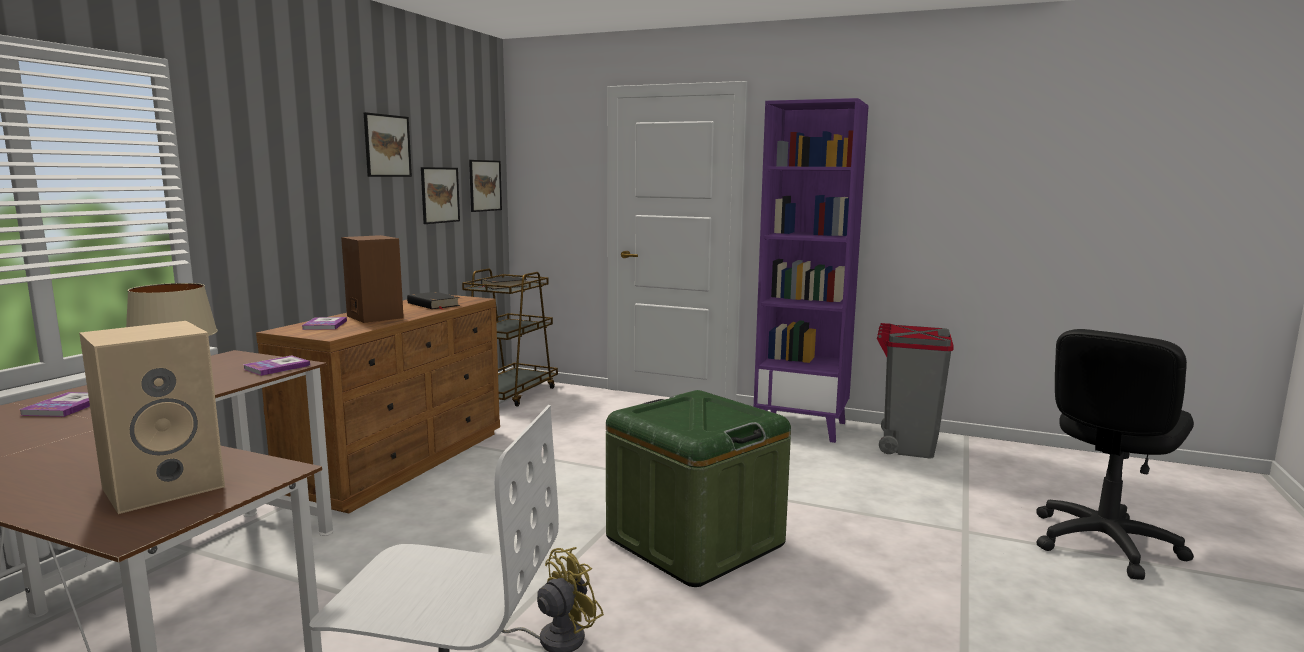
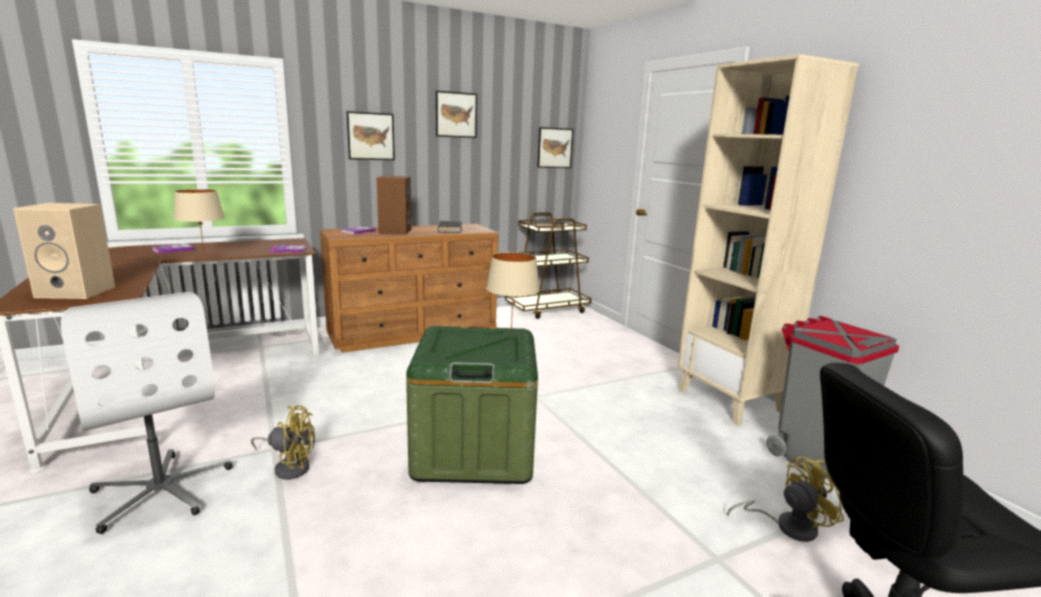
camera: 40 degrees right, 5 degrees up
picture [421,167,460,224] -> picture moved to [346,111,395,160]
purple bookcase [754,98,869,443] -> beige bookcase [677,54,859,425]
none -> beige table lamp [486,252,540,335]
none -> yellow fan [727,457,844,542]

